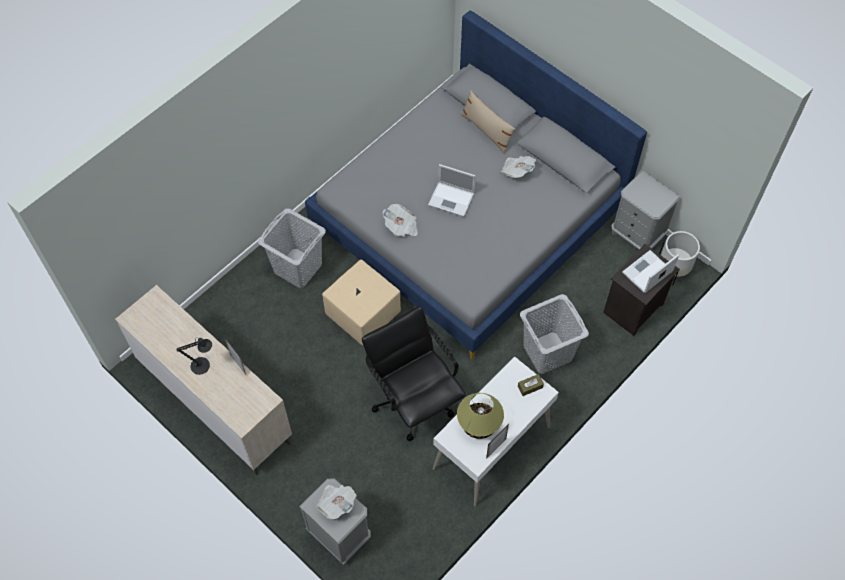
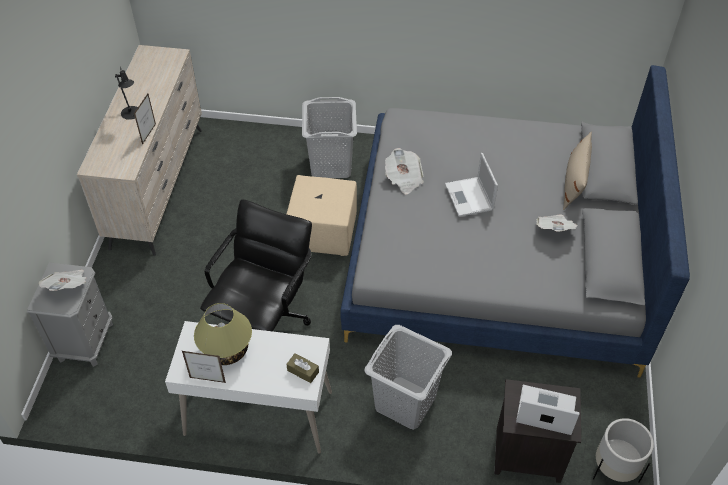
camera: 55 degrees right, 10 degrees down
grey nightstand [611,171,680,249] -> none

